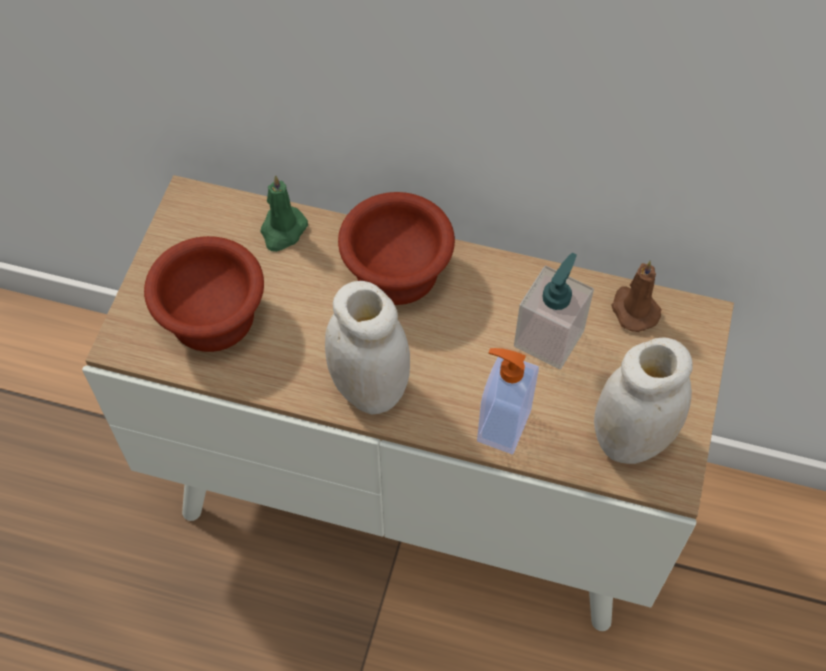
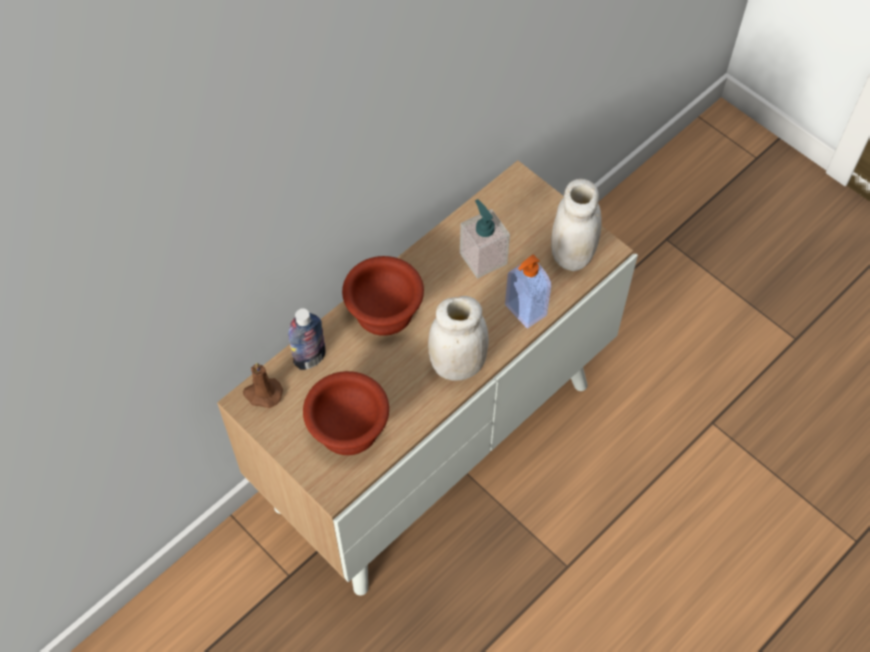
camera: 60 degrees left, 0 degrees up
green candle [260,175,308,252] -> bottle [289,308,325,370]
brown candle [612,261,662,332] -> brown candle moved to [243,362,283,408]

